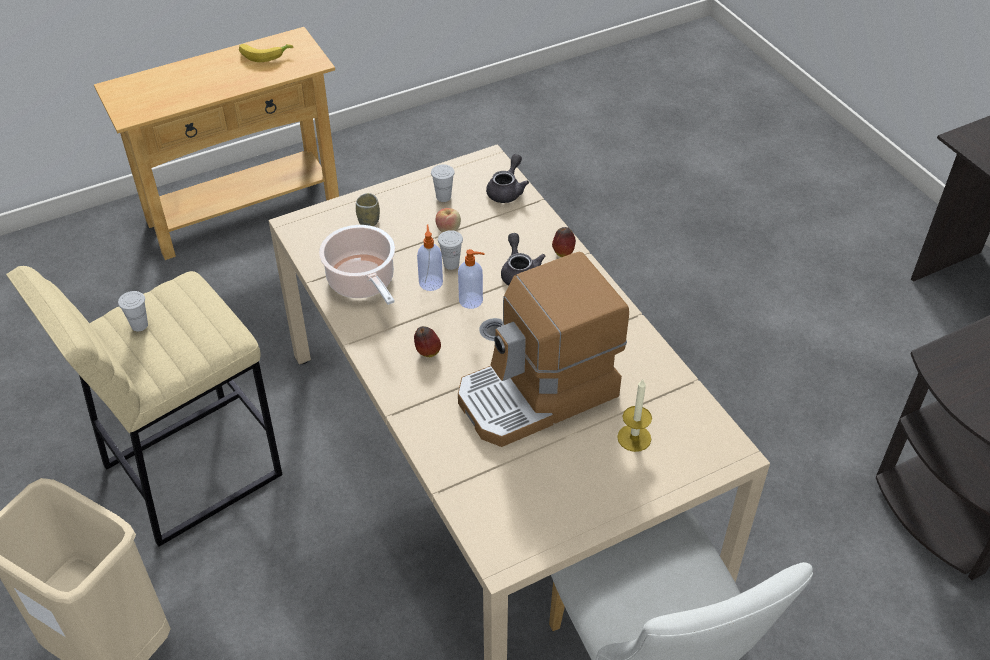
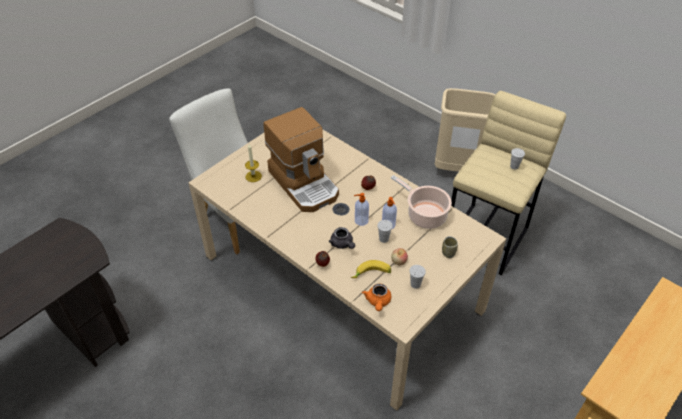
camera: 160 degrees right, 0 degrees up
banana [239,44,294,62] -> banana moved to [351,260,391,278]
coffee machine [458,252,629,447] -> coffee machine turned 105 degrees clockwise [263,107,339,212]
grey teapot [486,154,529,203] -> orange teapot [362,284,391,311]

